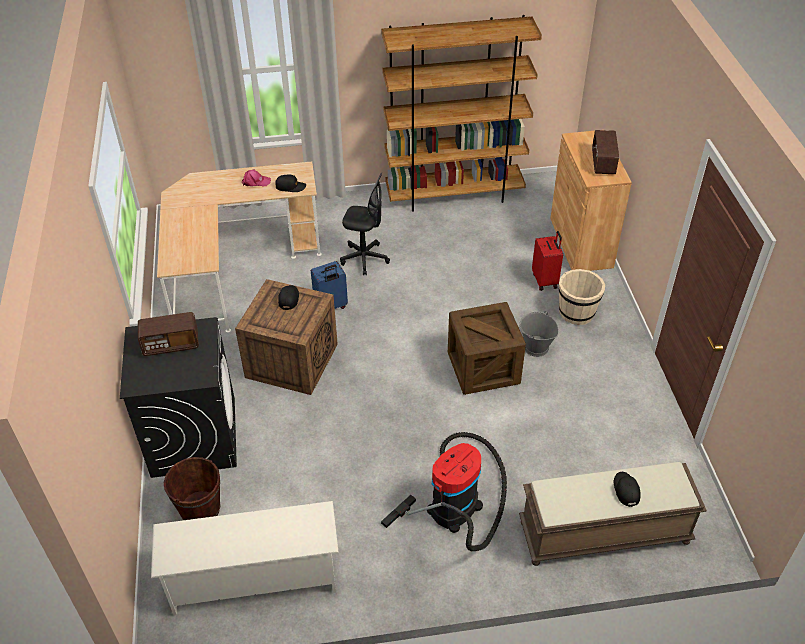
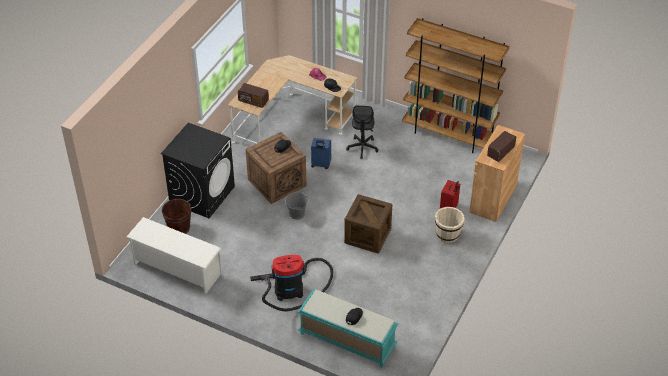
camera: 35 degrees right, 0 degrees up
radio [138,312,199,356] -> radio moved to [238,83,269,108]
black office chair [340,172,390,276] -> black office chair turned 45 degrees clockwise [346,105,378,159]
grey bucket [519,311,559,357] -> grey bucket moved to [285,192,308,219]
brown bench [519,462,707,566] -> turquoise bench [298,290,398,367]

